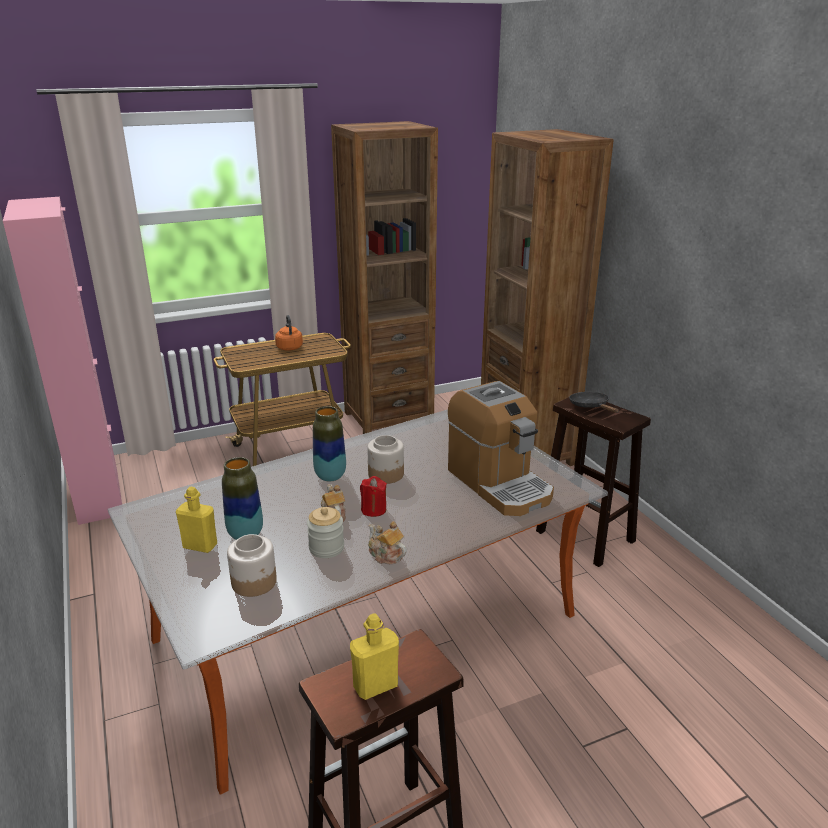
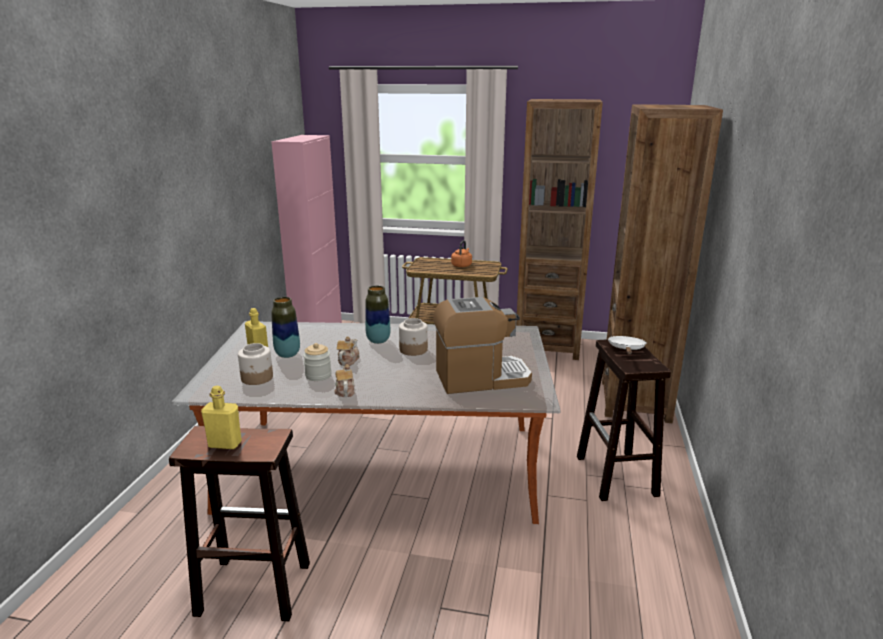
camera: 35 degrees right, 5 degrees down
red candle [360,476,387,517] -> none
coffee machine [448,381,554,516] -> coffee machine turned 105 degrees counterclockwise [433,297,532,394]
black frying pan [569,392,619,413] -> white frying pan [608,336,647,355]

